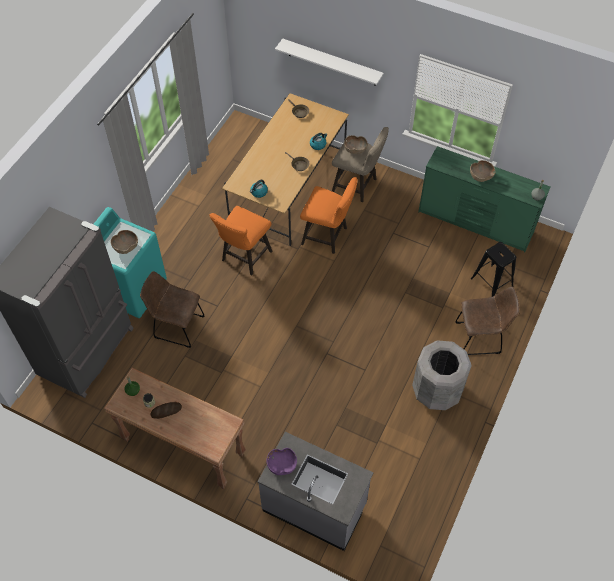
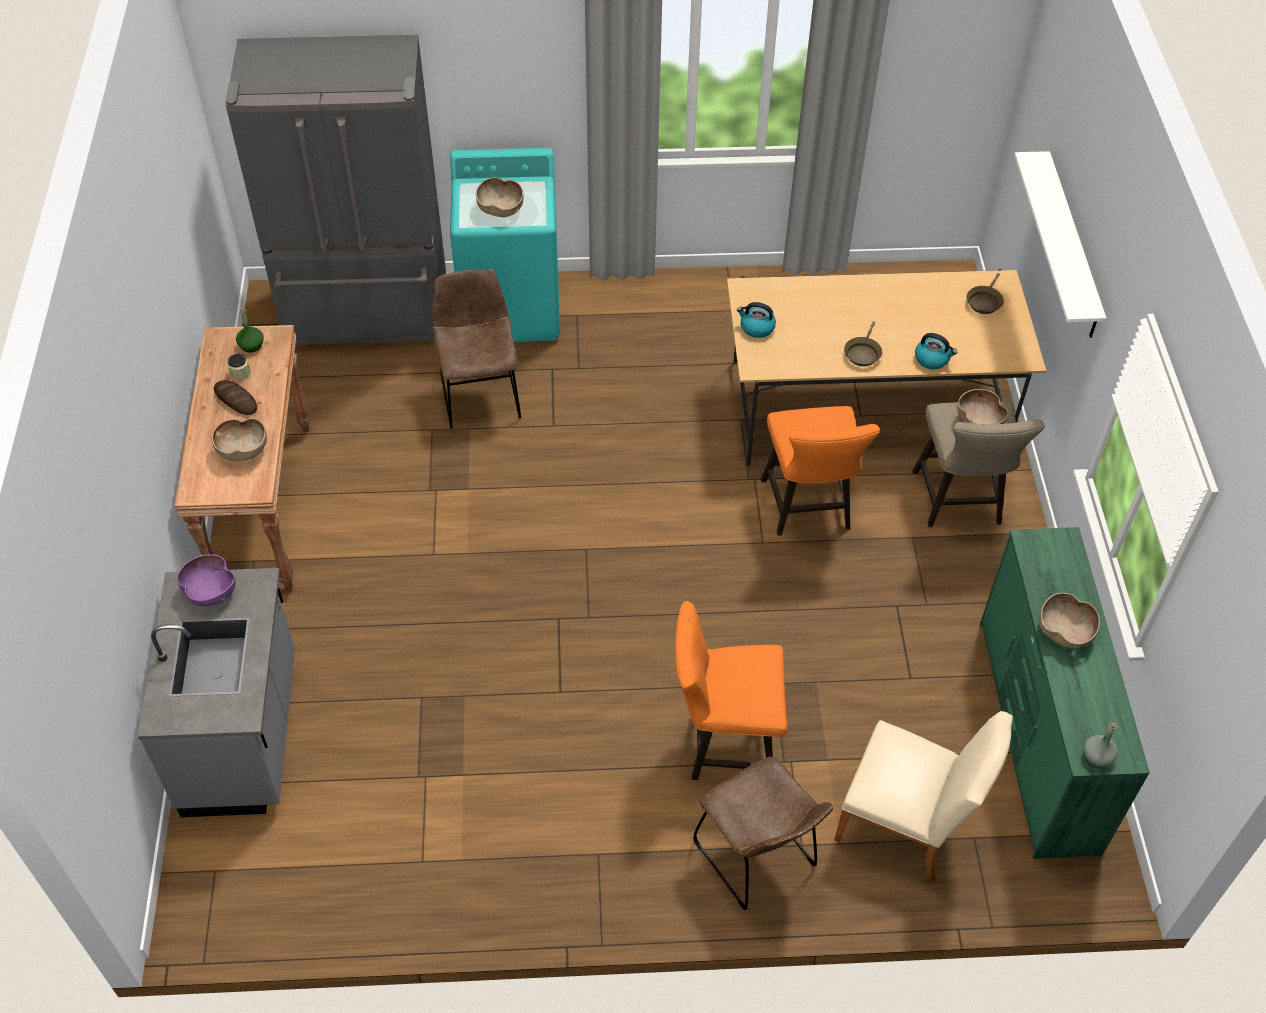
camera: 60 degrees right, 5 degrees down
orange stool [209,206,272,275] -> orange stool moved to [675,601,787,780]
grey trash can [412,340,472,410] -> none
black stool [471,242,516,297] -> beige chair [834,711,1013,882]
none -> brown bowl [212,418,267,461]

